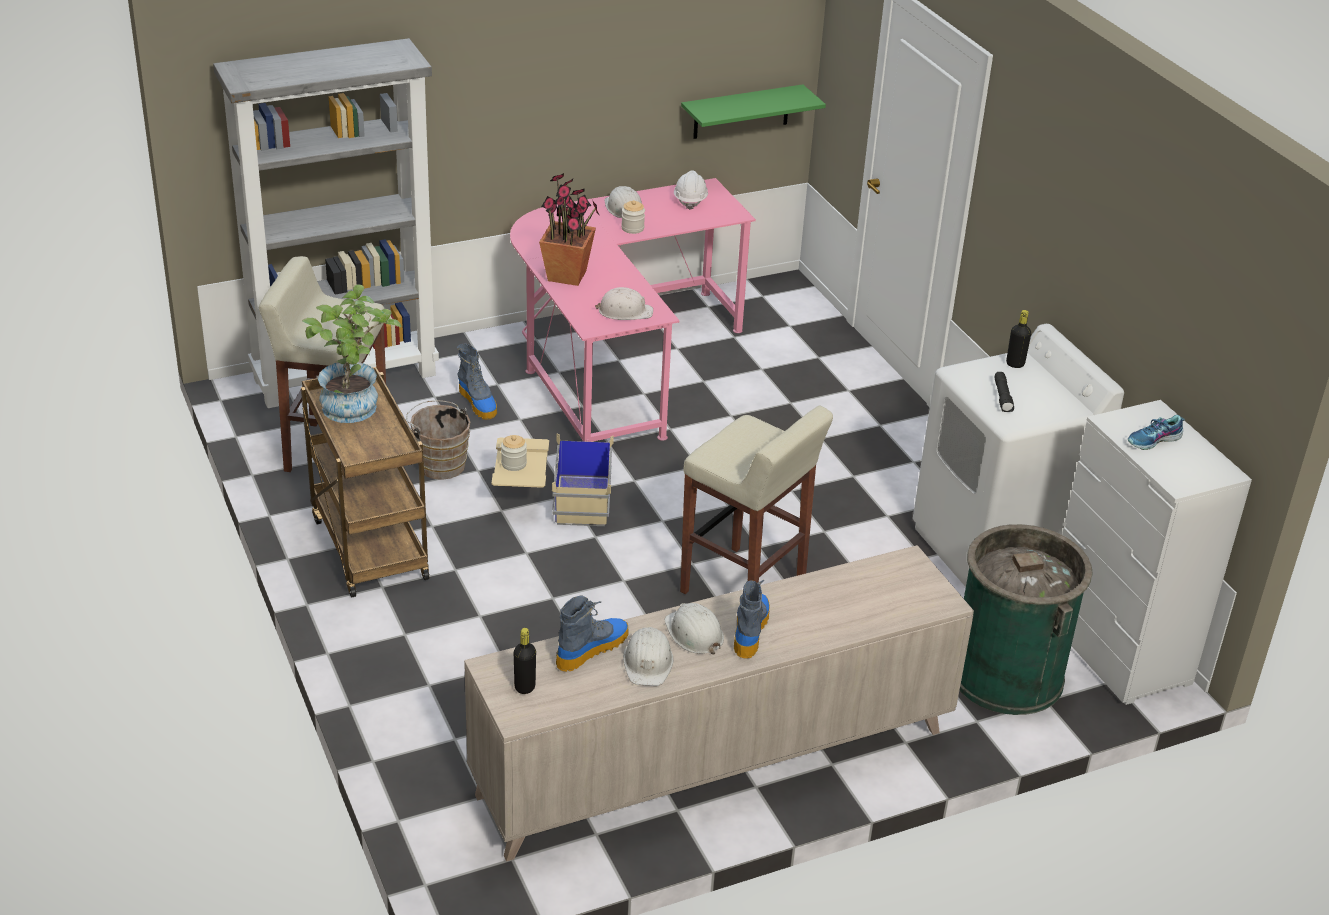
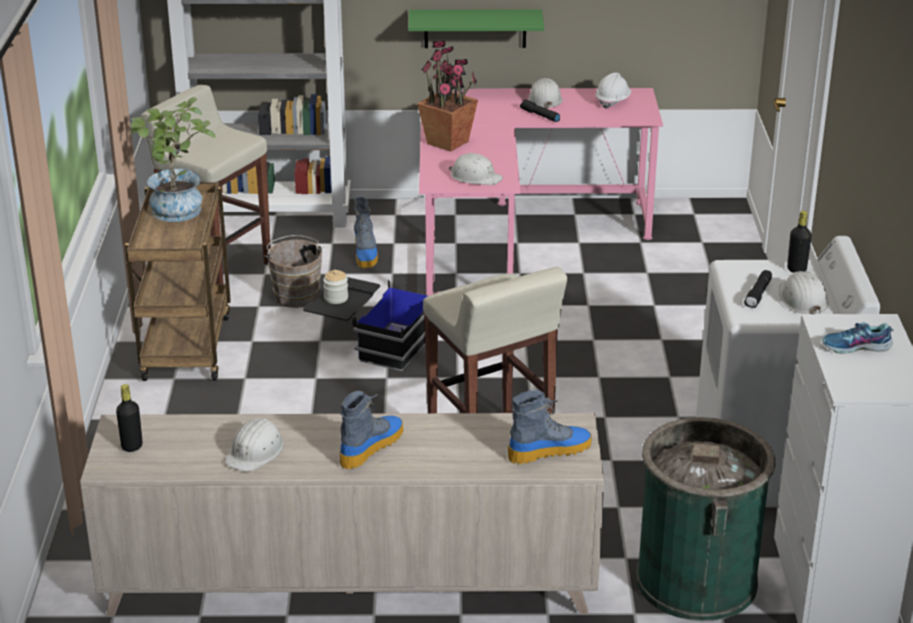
camera: 25 degrees right, 5 degrees down
beige storage box [491,433,614,526] -> black storage box [303,277,438,371]
boot [556,595,629,672] -> boot moved to [508,390,592,464]
jar [621,200,645,234] -> black flashlight [520,99,560,122]
white hard hat [664,603,724,655] -> white hard hat moved to [779,271,829,314]
green shelf [681,84,826,139] -> green shelf moved to [408,9,544,48]

